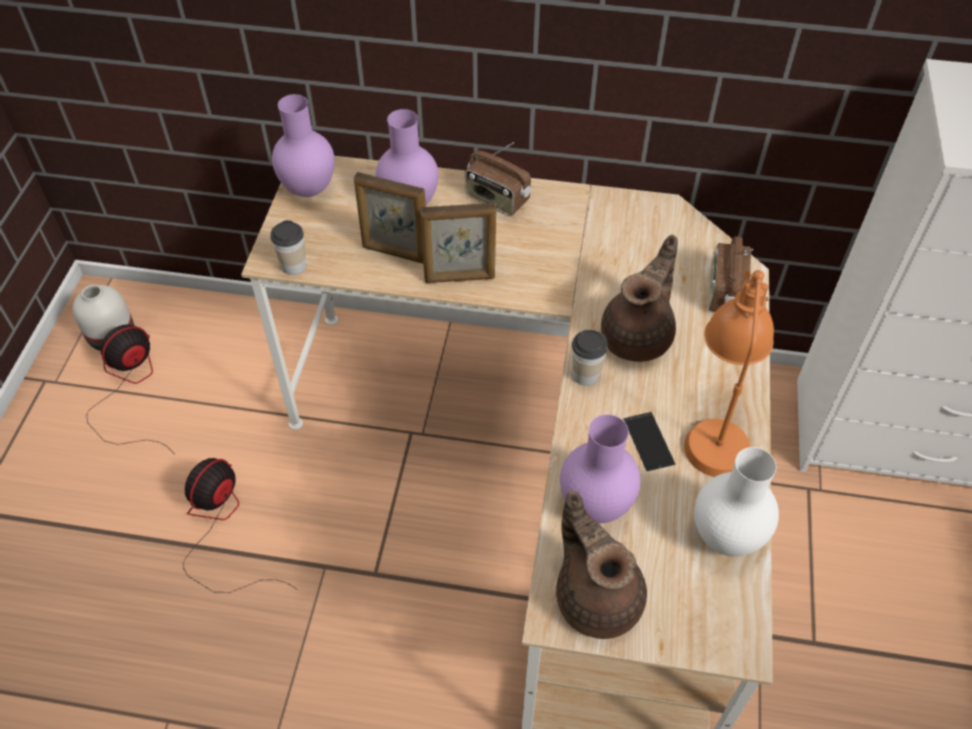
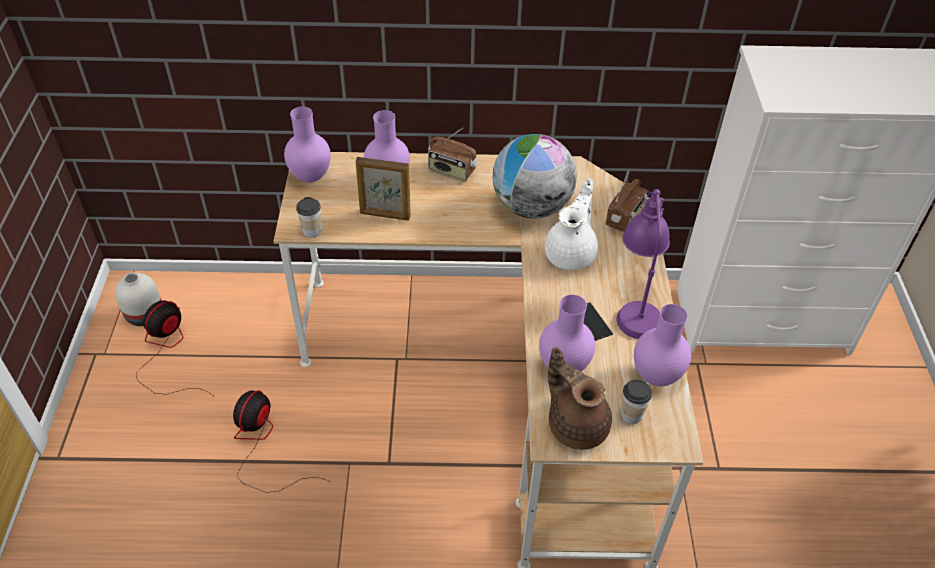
camera: 10 degrees left, 5 degrees down
picture frame [420,203,496,283] -> none
cup [572,330,608,386] -> cup moved to [621,379,652,424]
brown teapot [601,235,678,362] -> white teapot [545,178,598,270]
orange table lamp [684,270,774,477] -> purple table lamp [616,189,670,339]
white vase [694,447,779,557] -> purple vase [634,304,691,386]
radio [708,236,753,311] -> radio turned 150 degrees counterclockwise [606,171,648,232]
none -> globe [493,134,577,219]

